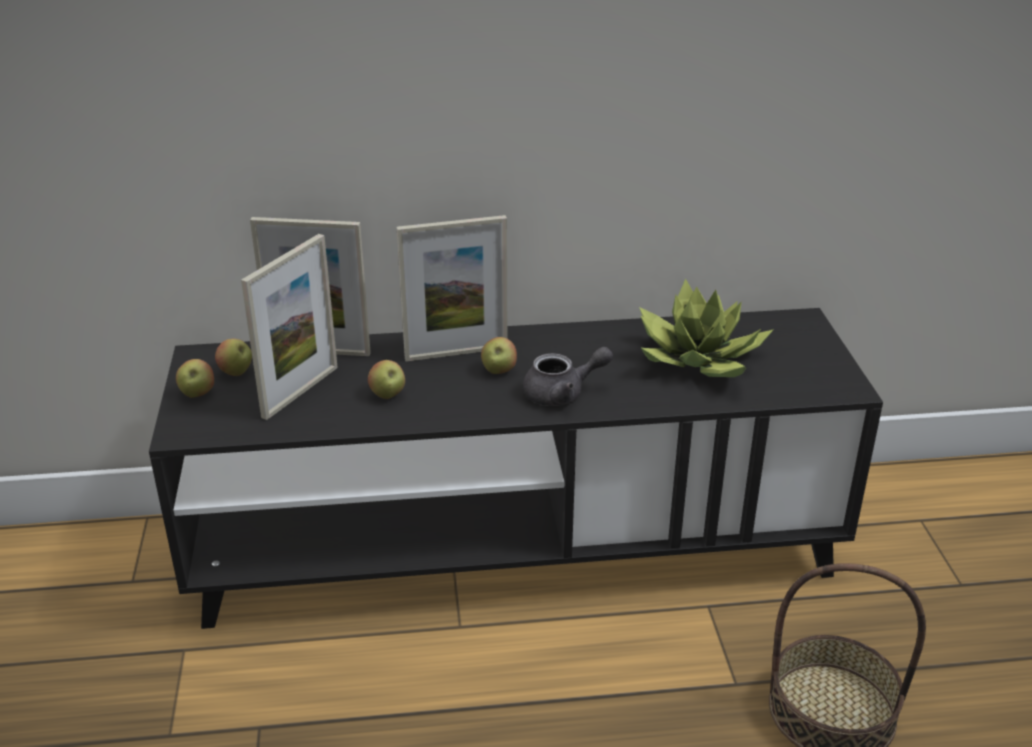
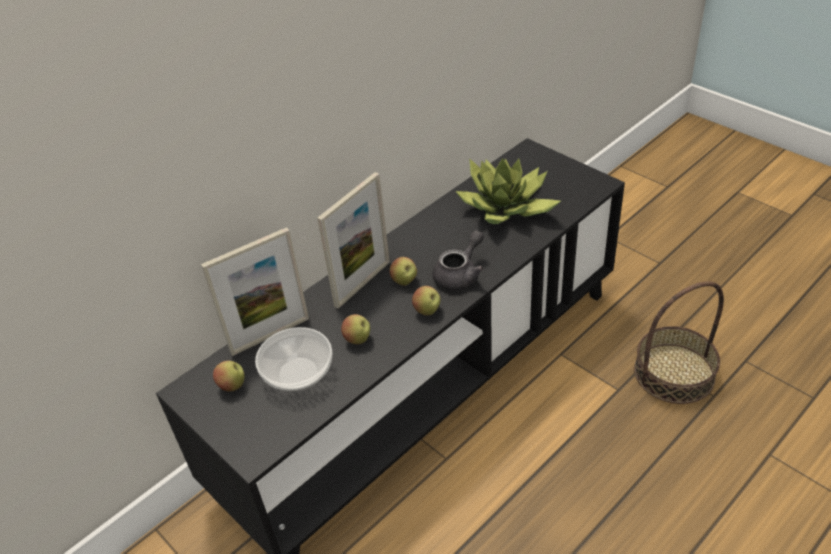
camera: 35 degrees left, 10 degrees up
apple [176,359,214,398] -> apple moved to [412,286,441,316]
picture frame [241,234,338,420] -> bowl [255,327,332,391]

